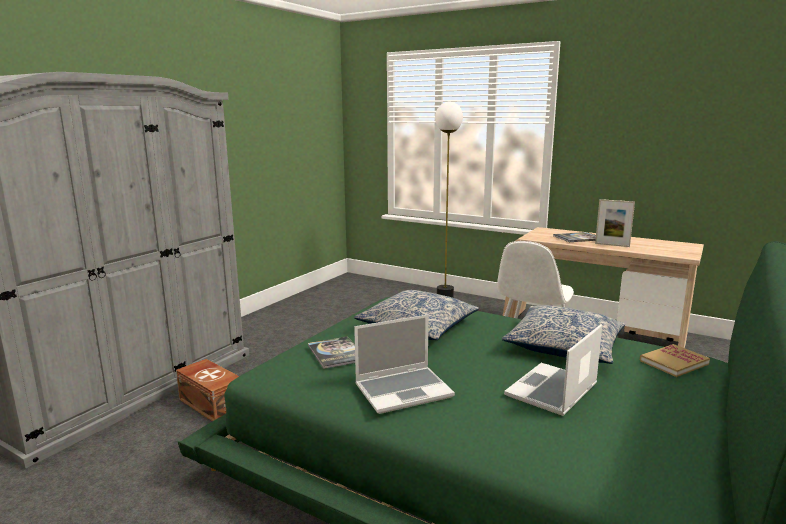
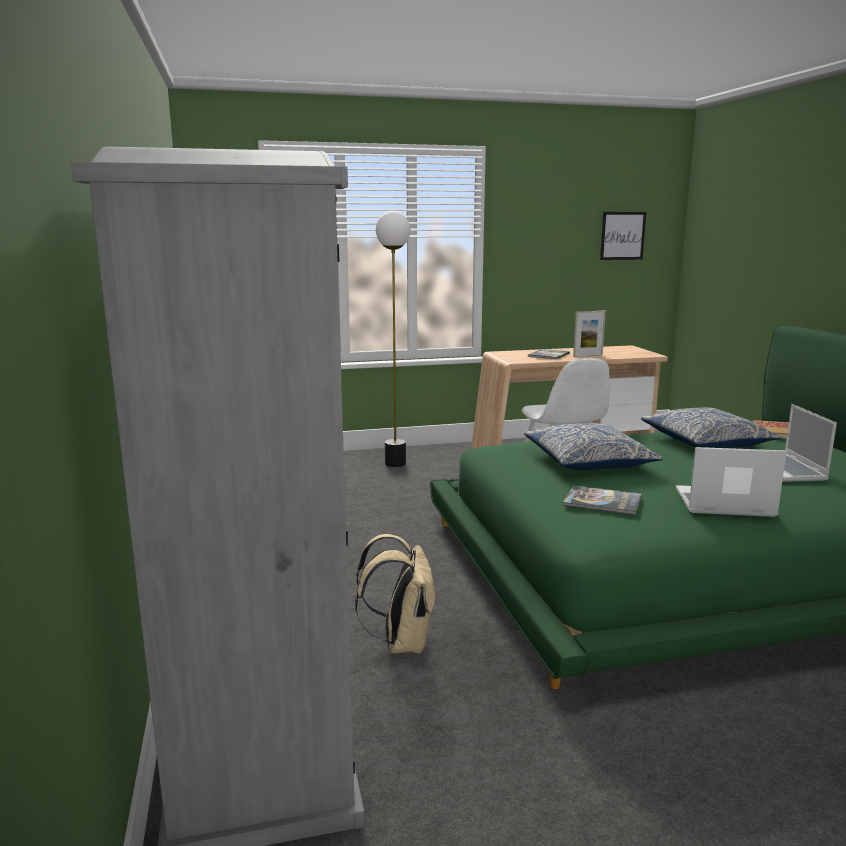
camera: 45 degrees left, 0 degrees up
brown storage box [176,359,239,421] -> beige backpack [355,534,436,654]
laptop [354,315,455,414] -> laptop turned 105 degrees counterclockwise [676,447,787,517]
none -> picture [600,212,646,260]

